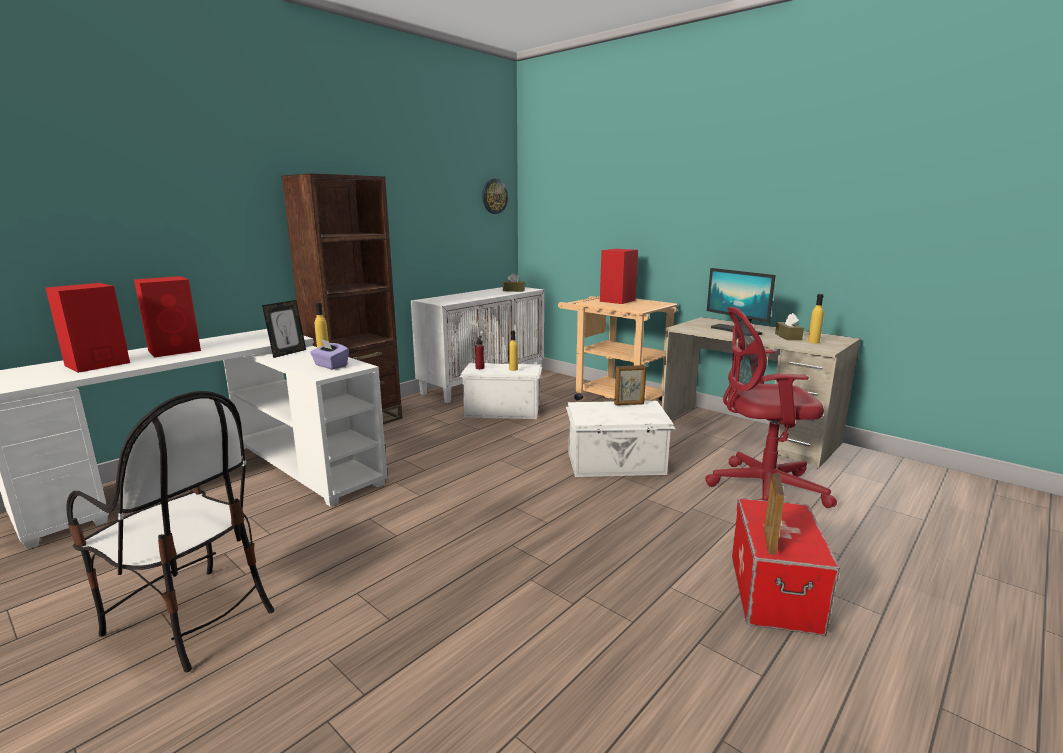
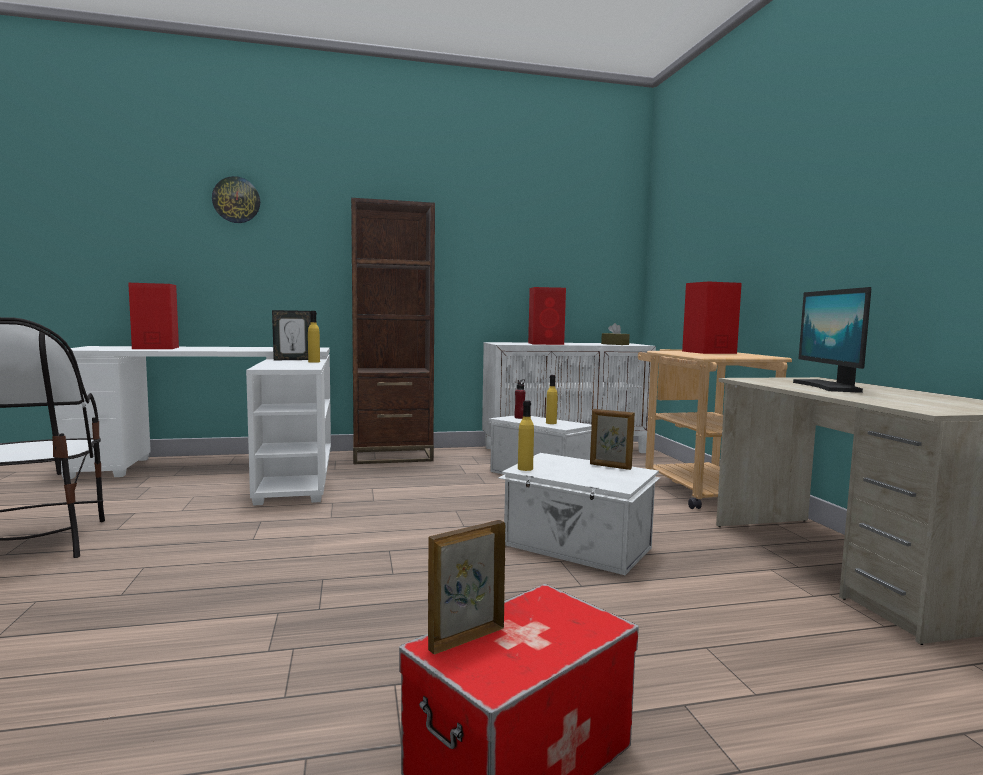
camera: 35 degrees right, 10 degrees down
red speaker [134,276,201,358] -> red speaker moved to [528,287,566,345]
purple tissue box [310,339,349,370] -> none
wall clock [482,179,508,214] -> wall clock moved to [212,176,260,223]
red office chair [705,307,837,508] -> none
brown tissue box [775,313,804,340] -> none
yellow bottle [808,294,824,344] -> yellow bottle moved to [518,400,534,471]

